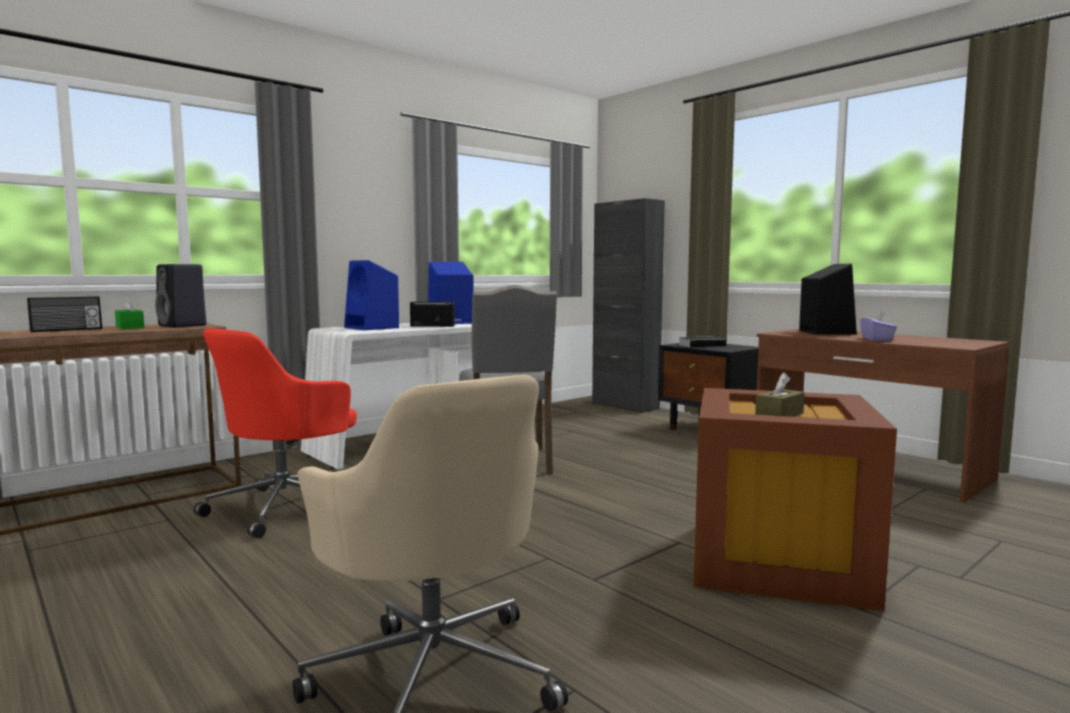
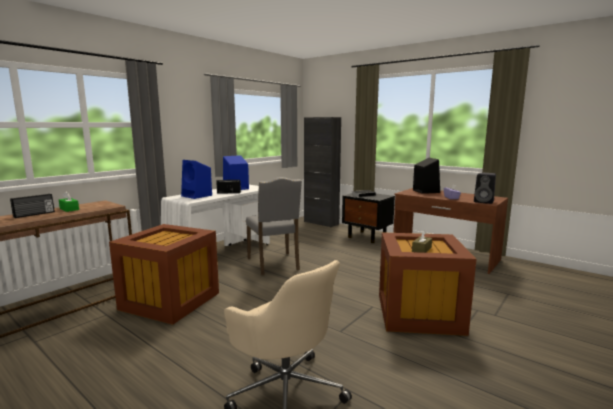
camera: 10 degrees left, 5 degrees up
black speaker [155,264,207,327] -> black speaker moved to [474,172,496,204]
red office chair [193,328,357,538] -> brown storage box [109,224,219,325]

